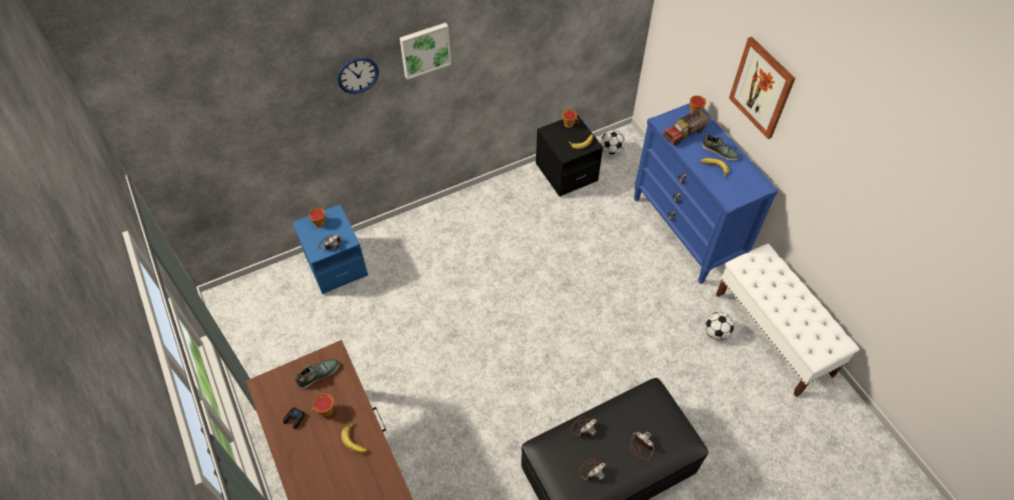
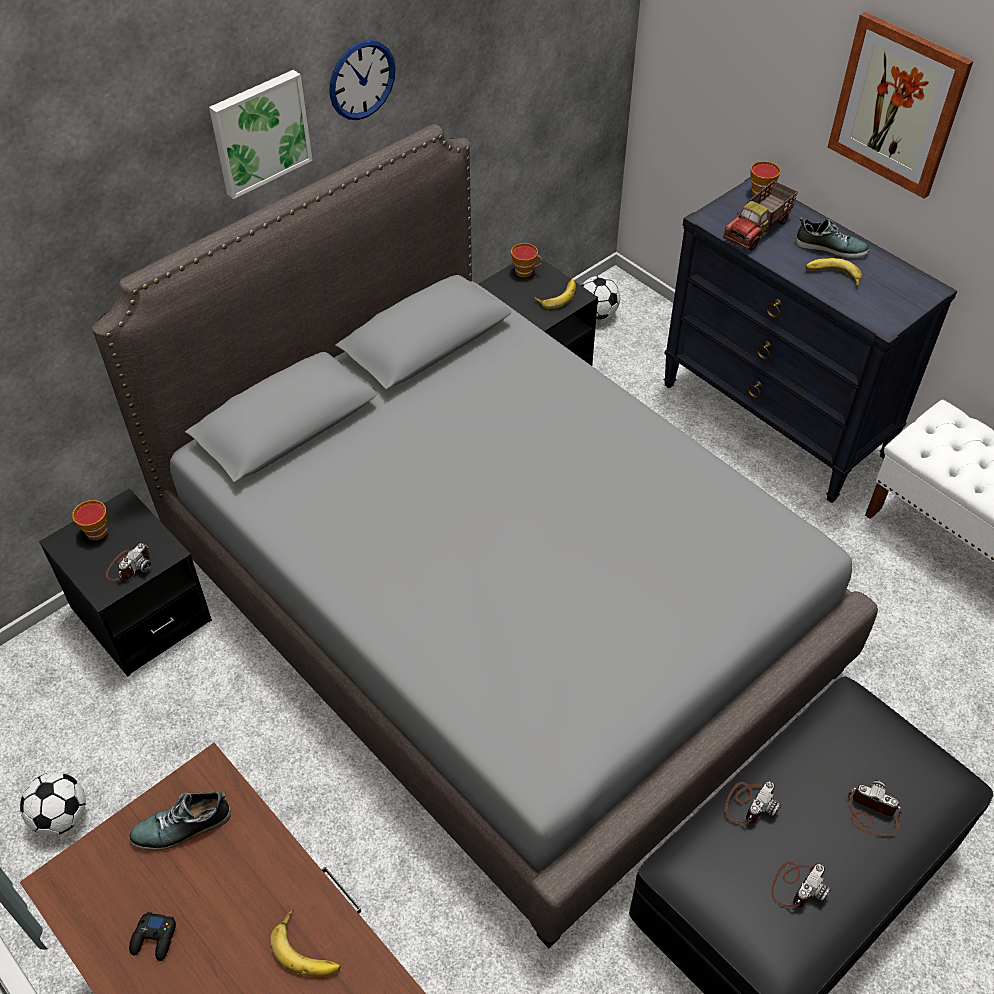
camera: 15 degrees left, 5 degrees down
blue nightstand [293,204,368,294] -> black nightstand [39,488,212,677]
shoe [294,359,339,389] -> shoe turned 150 degrees counterclockwise [129,791,231,851]
cup [311,394,334,417] -> none
wall clock [338,58,379,94] -> wall clock moved to [329,40,395,120]
blue dresser [634,103,778,284] -> black dresser [663,177,957,503]
football [705,312,734,340] -> football moved to [20,772,86,836]
none -> grey bed [92,124,878,948]

